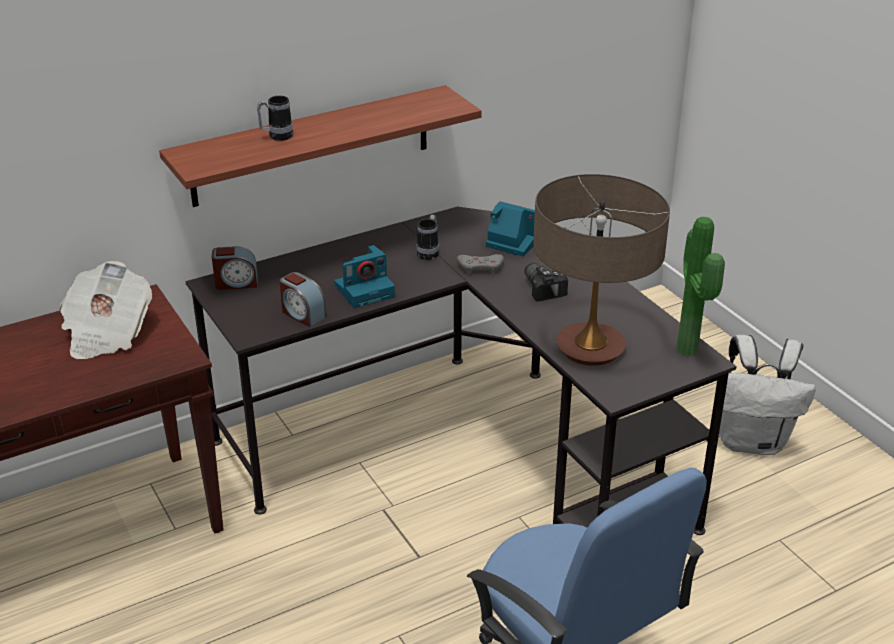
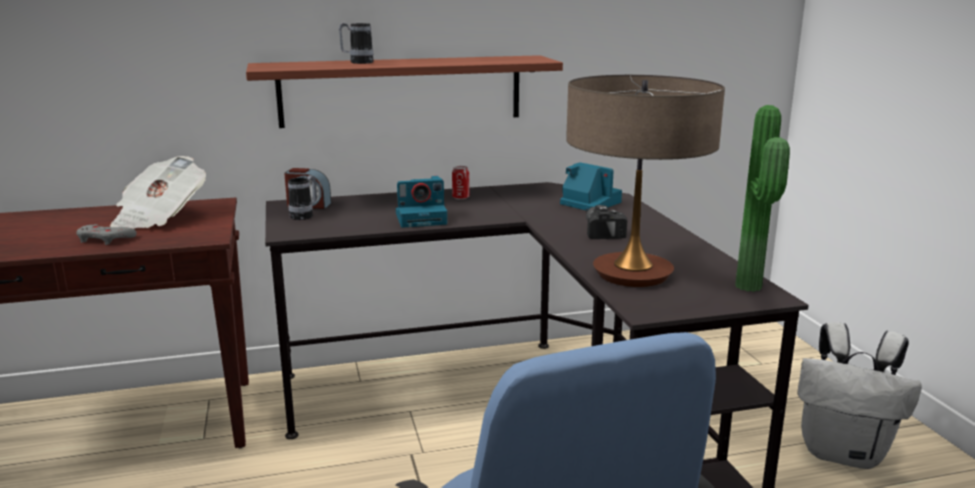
camera: 15 degrees right, 15 degrees down
alarm clock [279,272,326,327] -> none
mug [417,215,439,260] -> mug moved to [288,175,317,220]
grey game controller [457,254,504,274] -> grey game controller moved to [76,224,137,245]
none -> can [452,166,469,200]

